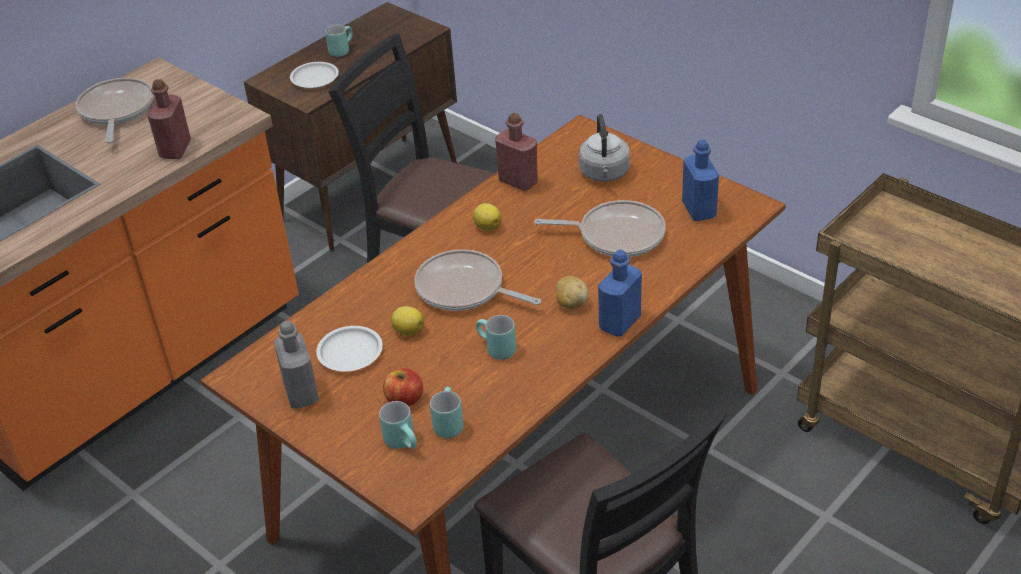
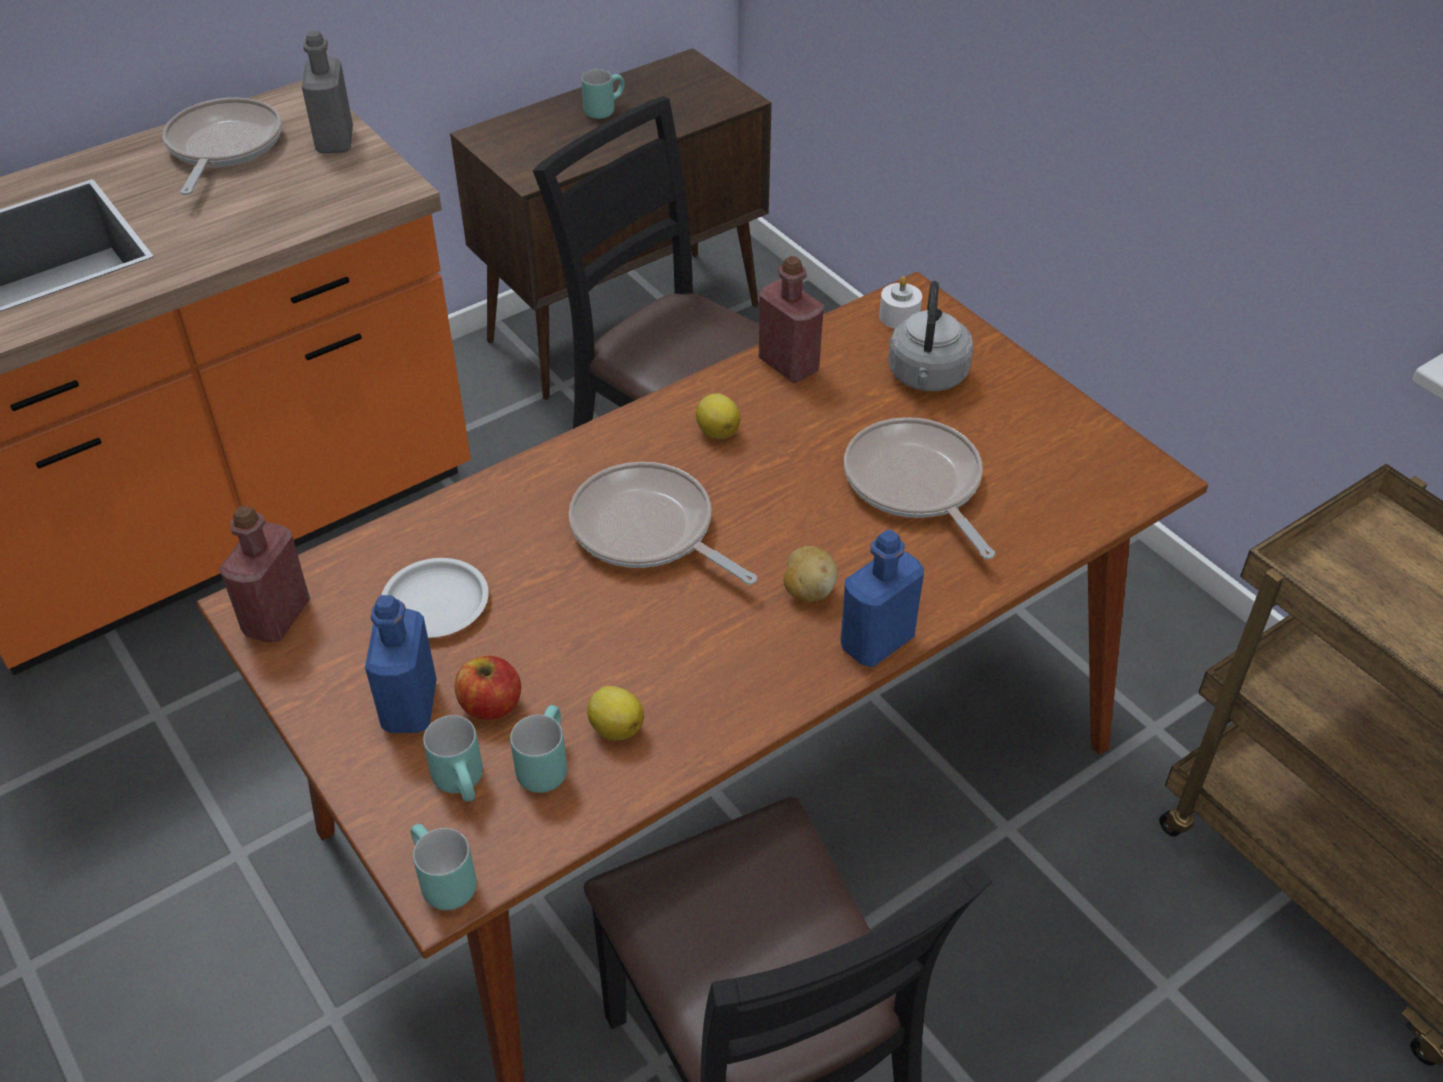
camera: 10 degrees right, 5 degrees up
red bottle [148,79,191,159] -> red bottle moved to [219,505,310,643]
grey bottle [274,321,319,409] -> grey bottle moved to [302,31,353,153]
white plate [290,62,339,88] -> none
lemon [391,306,424,336] -> lemon moved to [587,686,644,740]
turquoise mug [476,315,516,360] -> turquoise mug moved to [410,824,477,910]
frying pan [534,200,666,257] -> frying pan turned 135 degrees counterclockwise [844,417,995,559]
blue bottle [682,139,719,221] -> blue bottle moved to [365,595,437,733]
none -> white candle [879,276,922,329]

